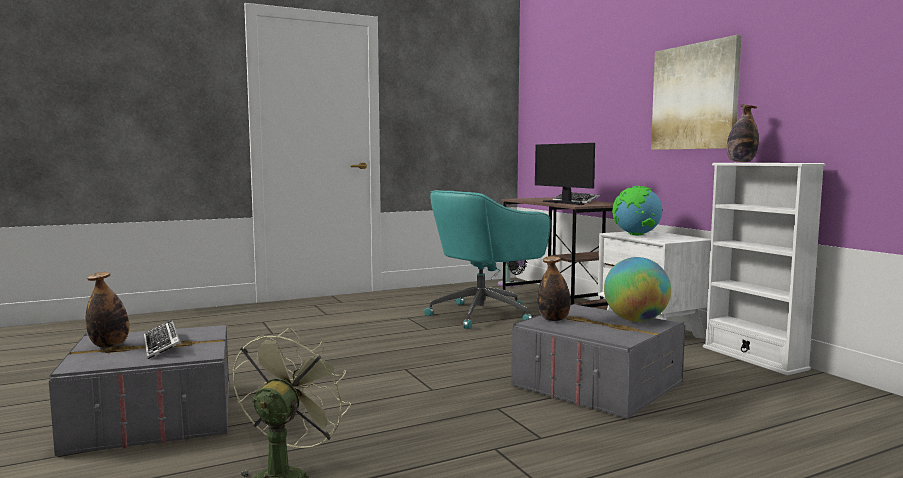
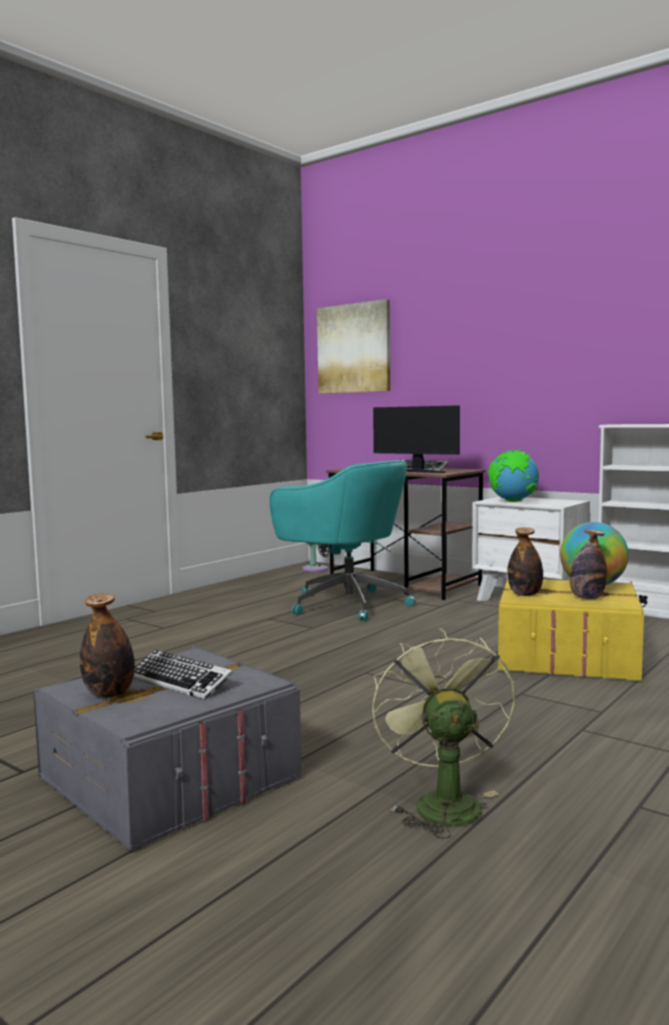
camera: 25 degrees left, 0 degrees up
turquoise office chair [424,190,551,329] -> turquoise office chair turned 75 degrees counterclockwise [269,460,416,621]
grey storage box [511,303,685,419] -> yellow storage box [498,578,644,681]
picture [651,35,742,150] -> picture moved to [317,299,390,394]
bottle [727,104,759,162] -> bottle moved to [570,530,607,599]

